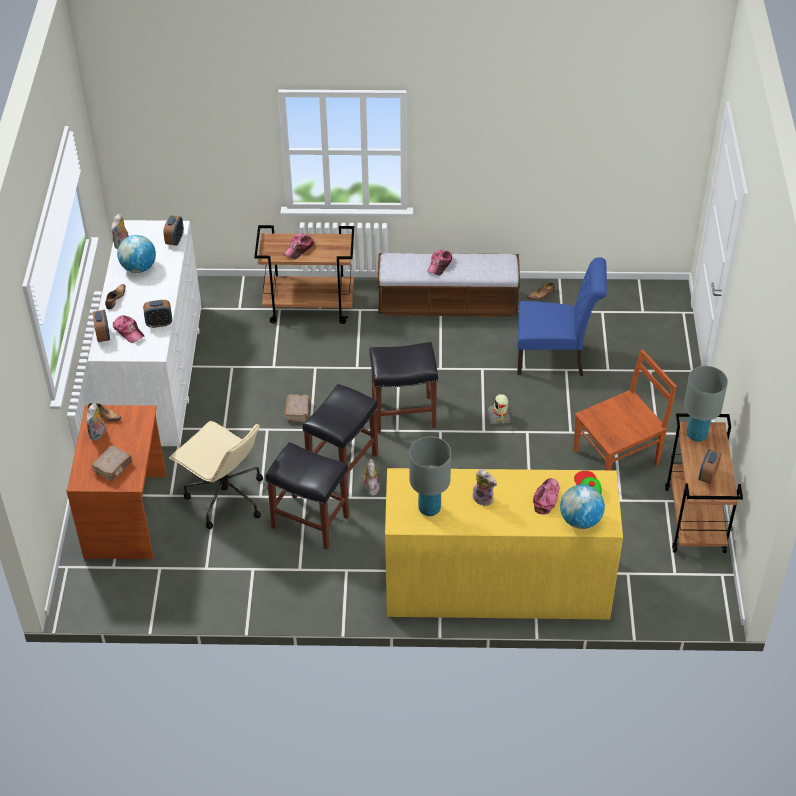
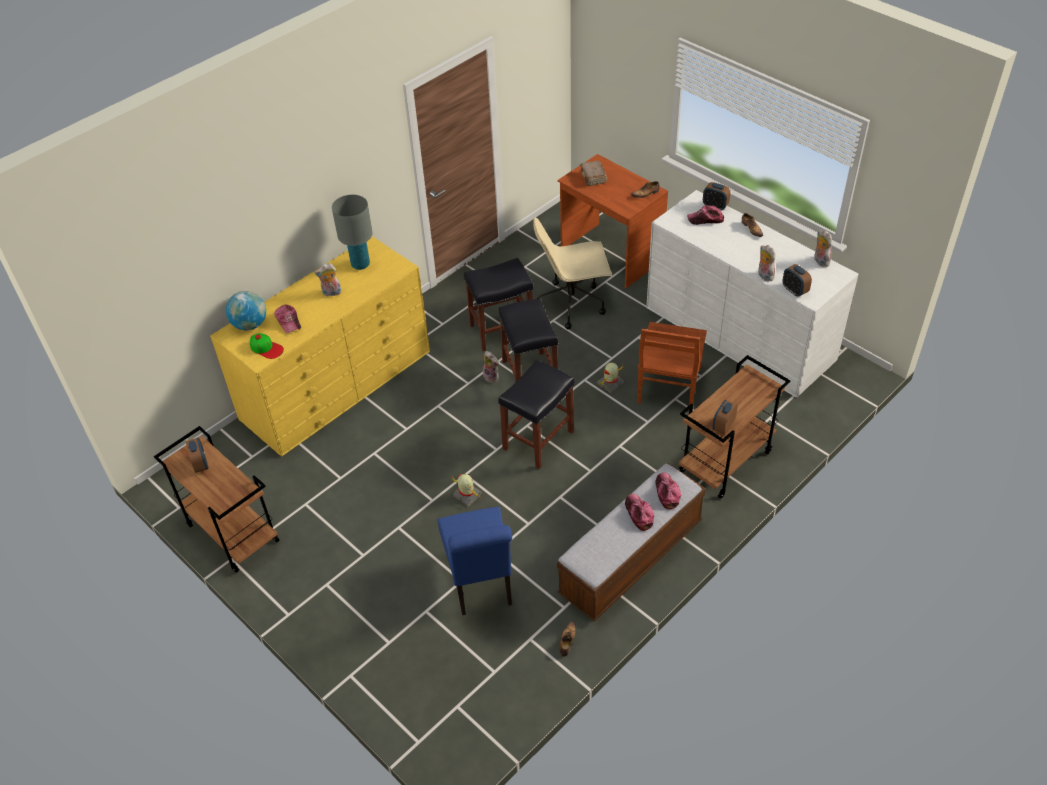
camera: 135 degrees right, 0 degrees up
plush toy [86,403,105,441] -> plush toy moved to [758,245,775,282]
globe [117,235,156,273] -> none
alarm clock [143,300,172,328] -> alarm clock moved to [712,400,738,435]
cap [284,233,314,259] -> cap moved to [655,472,681,510]
brown book [285,394,310,422] -> toy robot [596,362,624,393]
blue chair [517,257,607,376] -> blue chair turned 60 degrees counterclockwise [437,507,512,615]
brown chair [573,349,677,470] -> brown chair moved to [638,322,707,405]
grey table lamp [684,366,728,442] -> none

